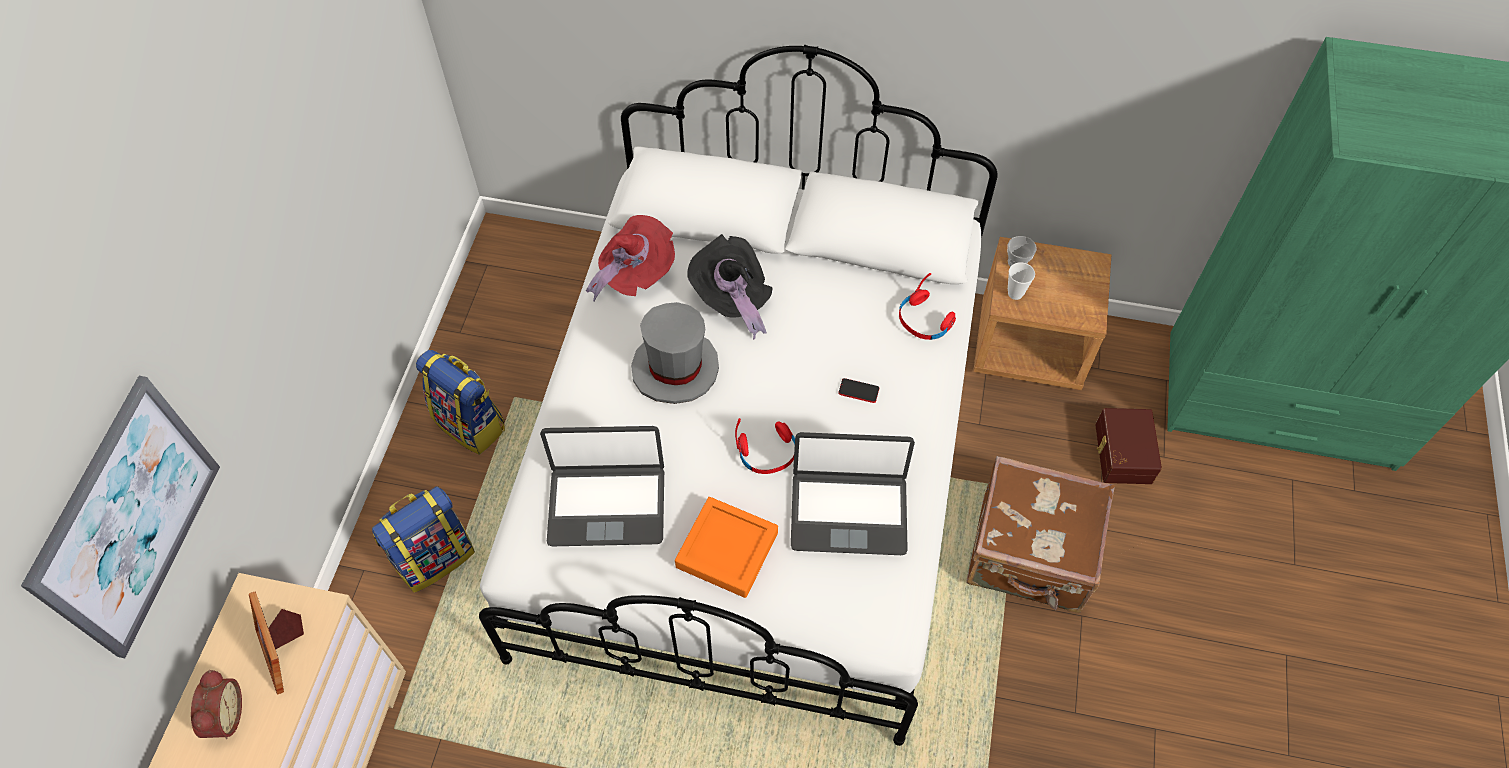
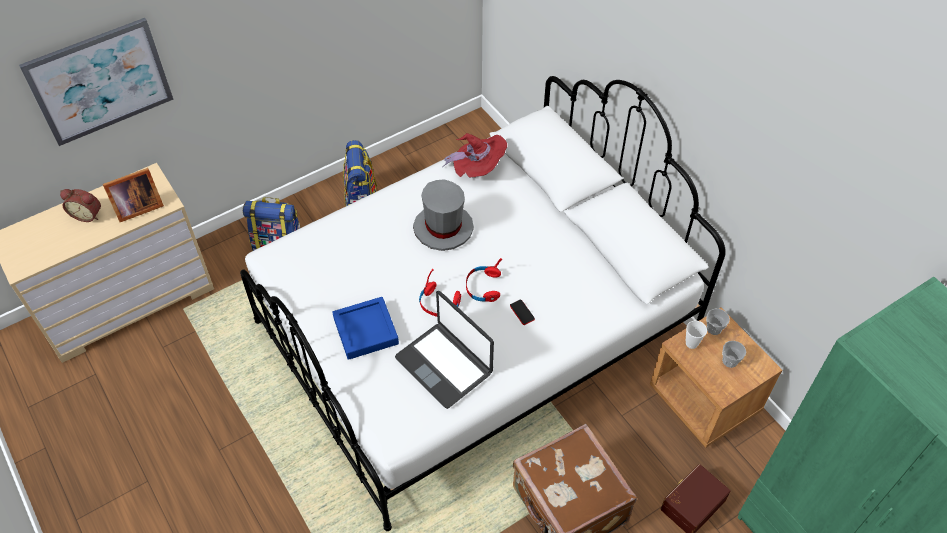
camera: 45 degrees right, 5 degrees down
alarm clock [191,670,242,739] -> alarm clock turned 60 degrees clockwise [60,189,101,222]
picture frame [249,591,304,695] -> picture frame turned 135 degrees counterclockwise [103,168,164,222]
laptop [540,426,664,546] -> none
orange tray [675,497,778,598] -> blue tray [332,297,399,360]
black hat [687,234,773,340] -> none
red headphones [899,273,956,340] -> red headphones moved to [466,258,502,302]
none -> cup [722,341,746,368]

